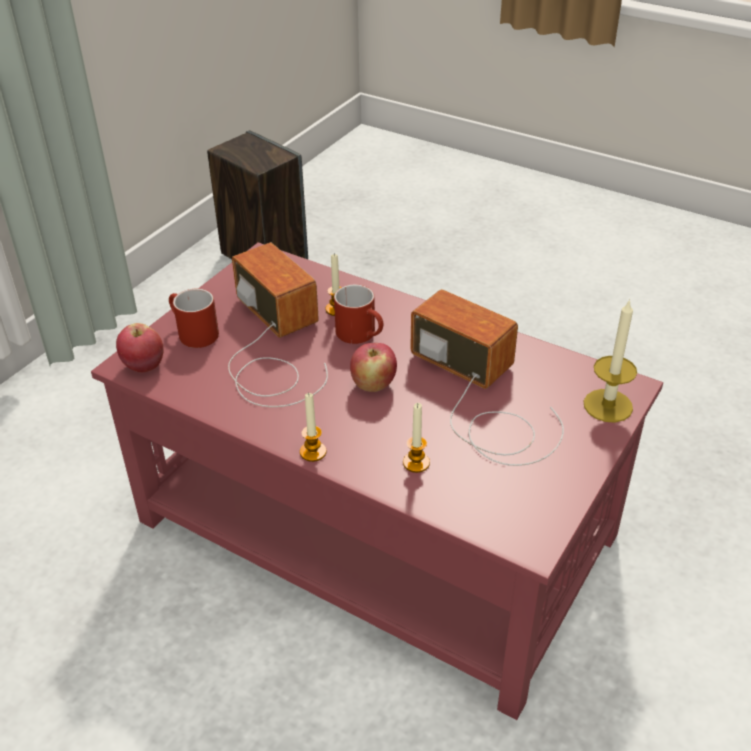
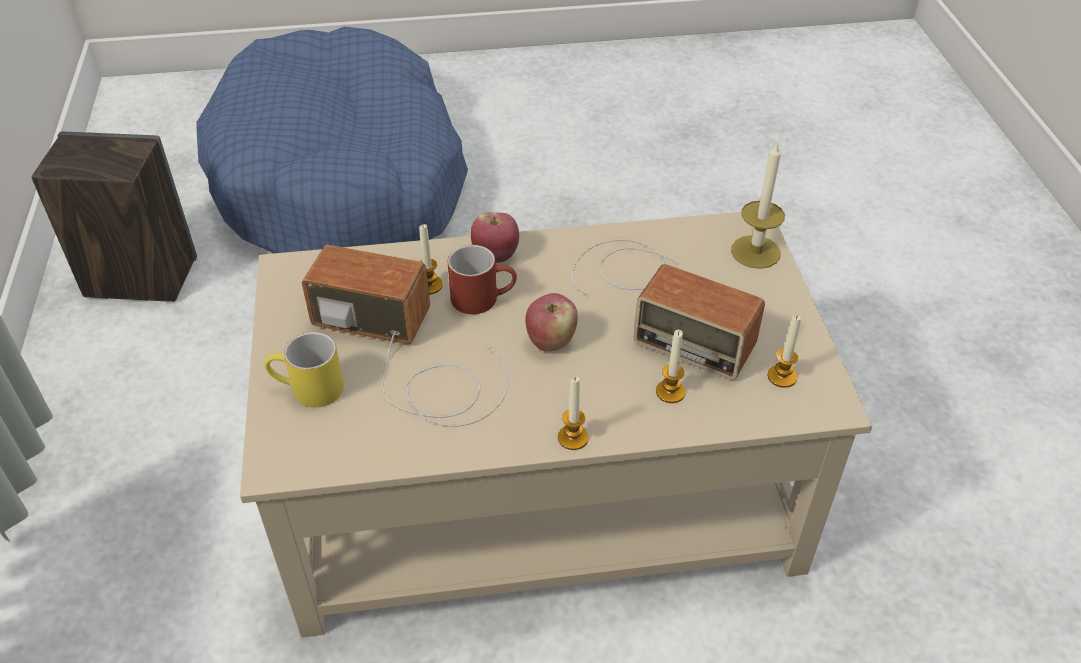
camera: 40 degrees left, 5 degrees up
red coffee table [91,242,663,720] -> beige coffee table [240,212,872,638]
apple [116,323,163,373] -> apple moved to [471,212,519,263]
red mug [169,289,219,348] -> yellow mug [265,332,344,407]
radio [410,289,564,466] -> radio turned 150 degrees counterclockwise [572,239,765,380]
none -> blue dog bed [196,27,468,253]
none -> candle [768,315,801,388]

